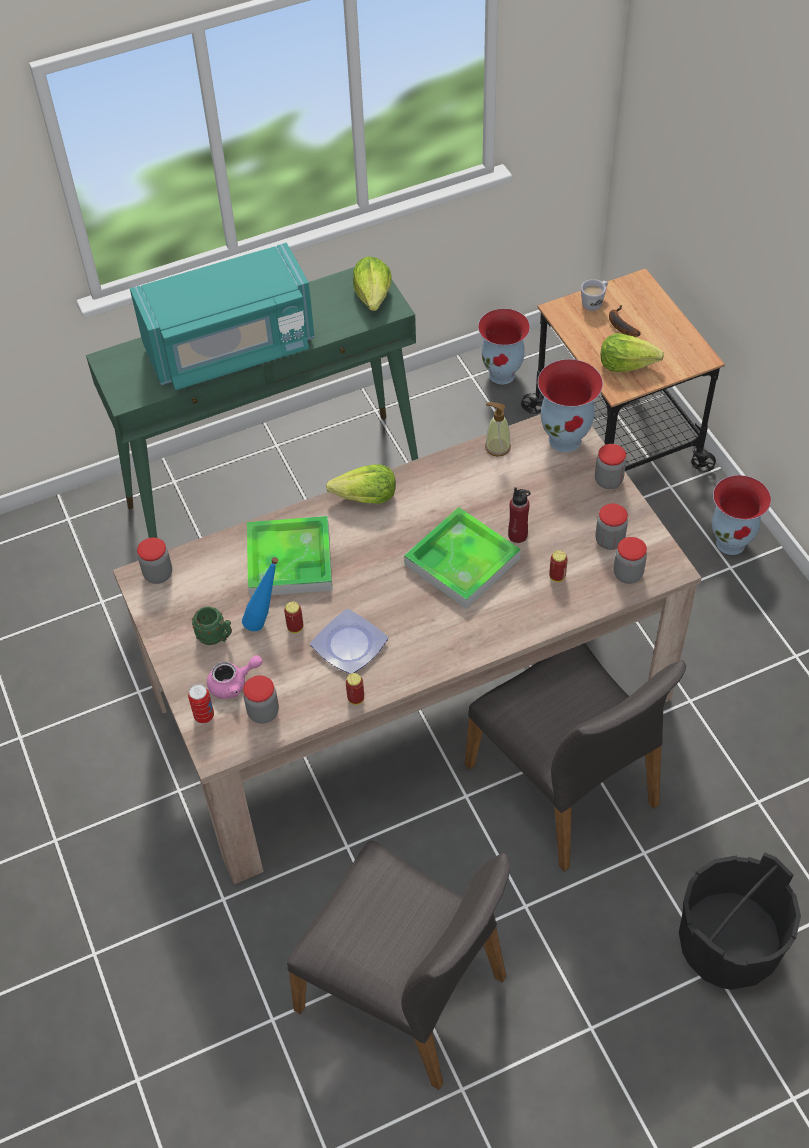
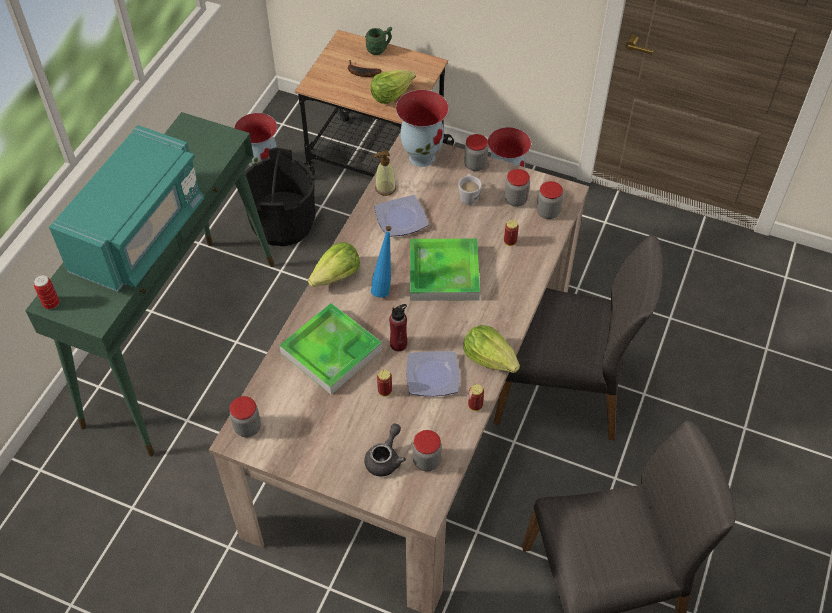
camera: 45 degrees left, 0 degrees up
can [188,684,214,723] -> can moved to [33,275,59,309]
green mug [192,606,232,645] -> green mug moved to [365,27,392,55]
pink teapot [207,655,263,699] -> grey teapot [364,424,406,477]
blue bottle [242,557,279,631] -> blue bottle moved to [371,226,391,298]
lettuce [353,256,392,311] -> lettuce moved to [463,325,520,373]
red bottle [508,487,531,543] -> red bottle moved to [389,304,407,351]
white mug [581,279,608,311] -> white mug moved to [458,173,482,205]
black bucket [679,852,801,990] -> black bucket moved to [245,147,315,246]
none -> plate [374,195,429,237]

